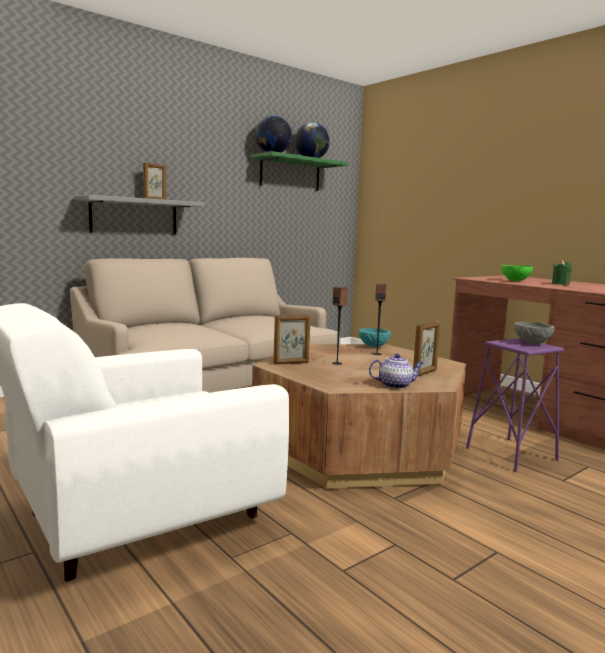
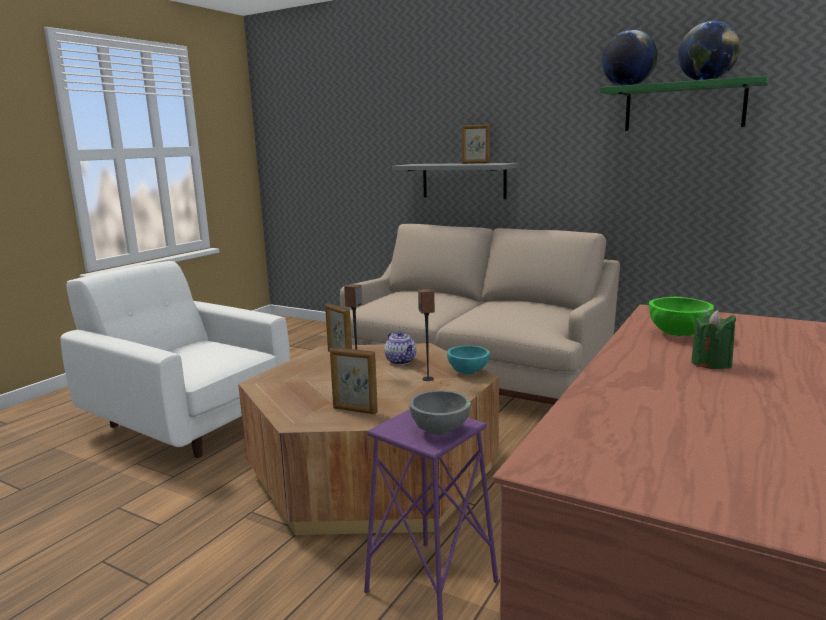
camera: 70 degrees right, 5 degrees up
teapot [369,353,424,389] -> teapot moved to [384,331,417,365]

